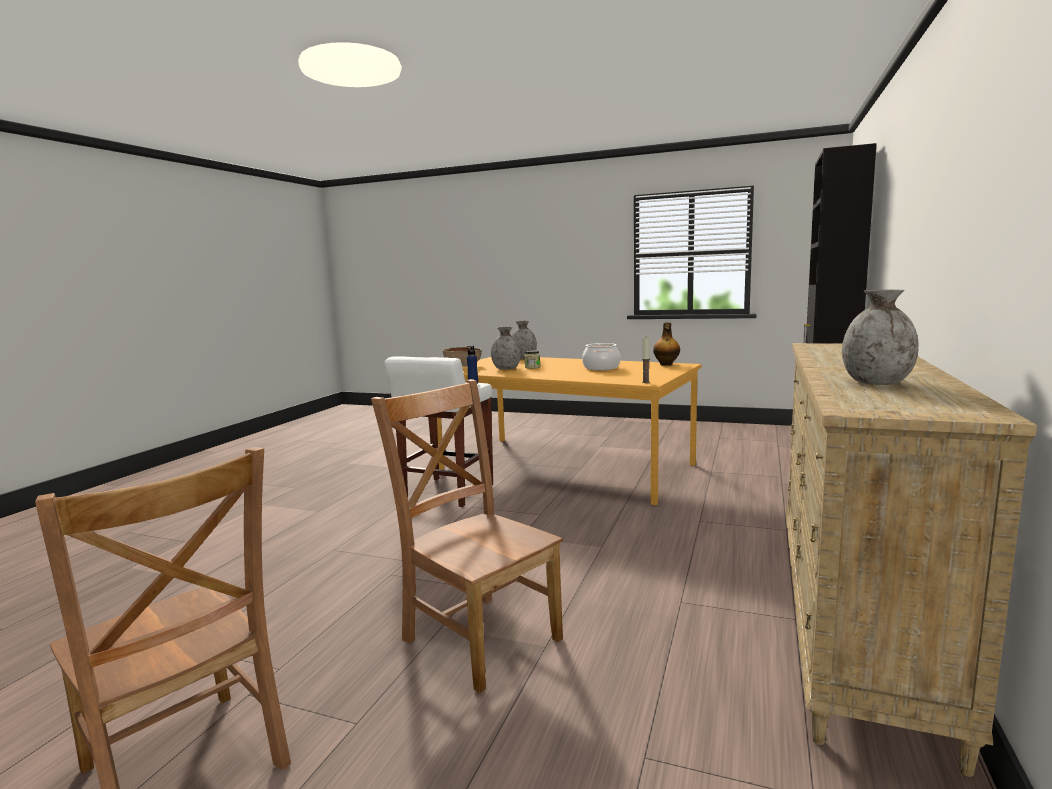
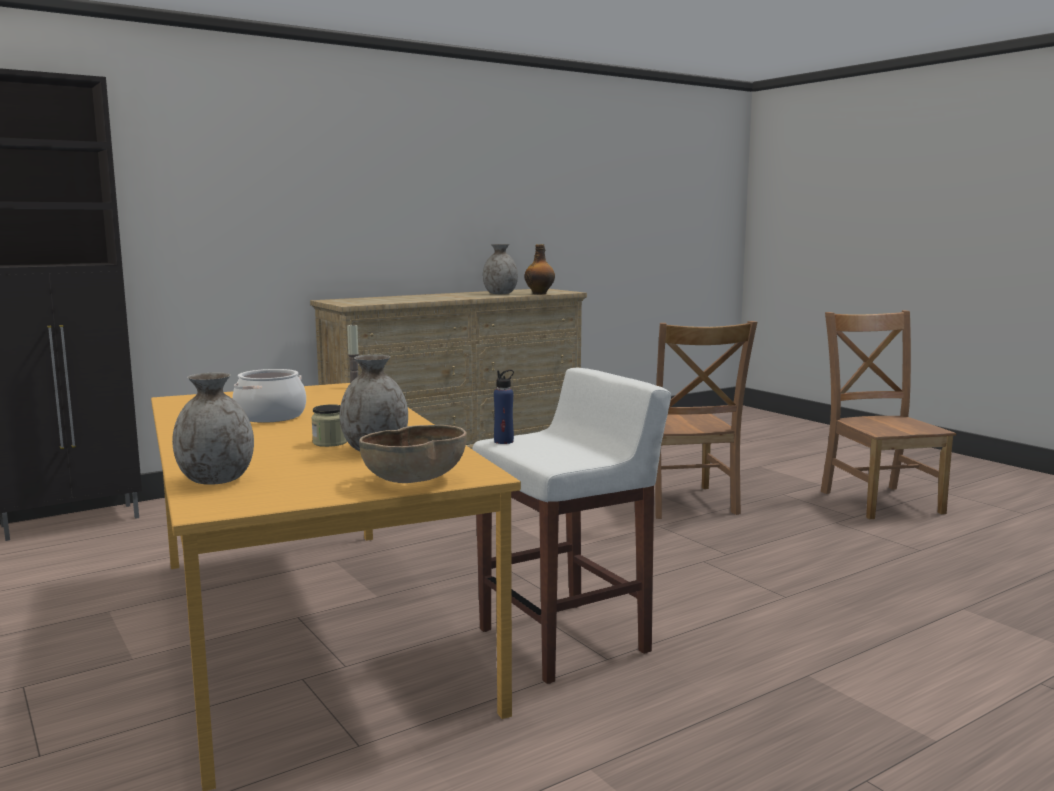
camera: 145 degrees left, 0 degrees up
bottle [653,322,680,366] -> bottle moved to [524,244,555,294]

